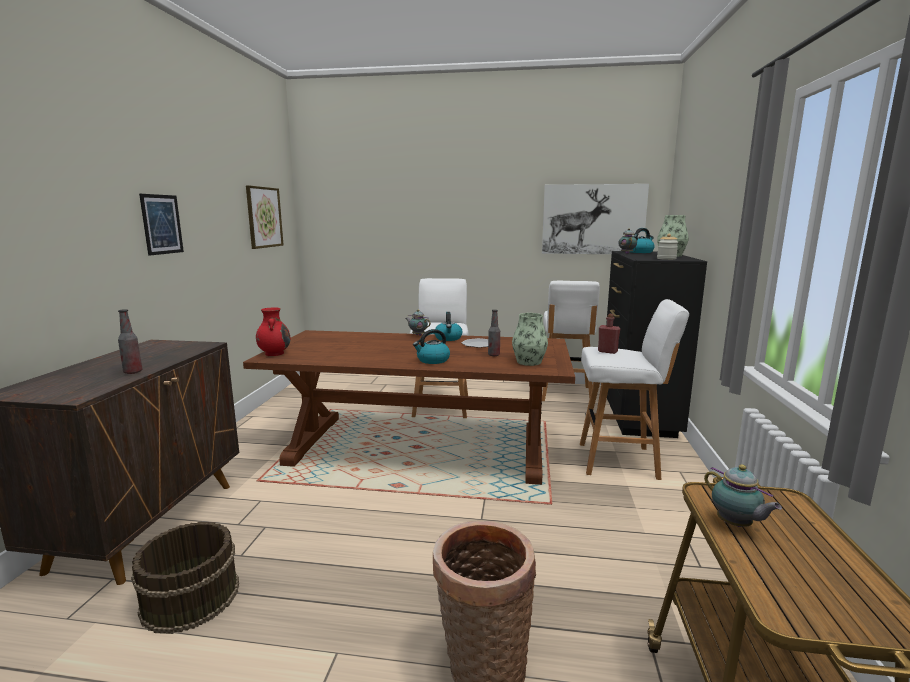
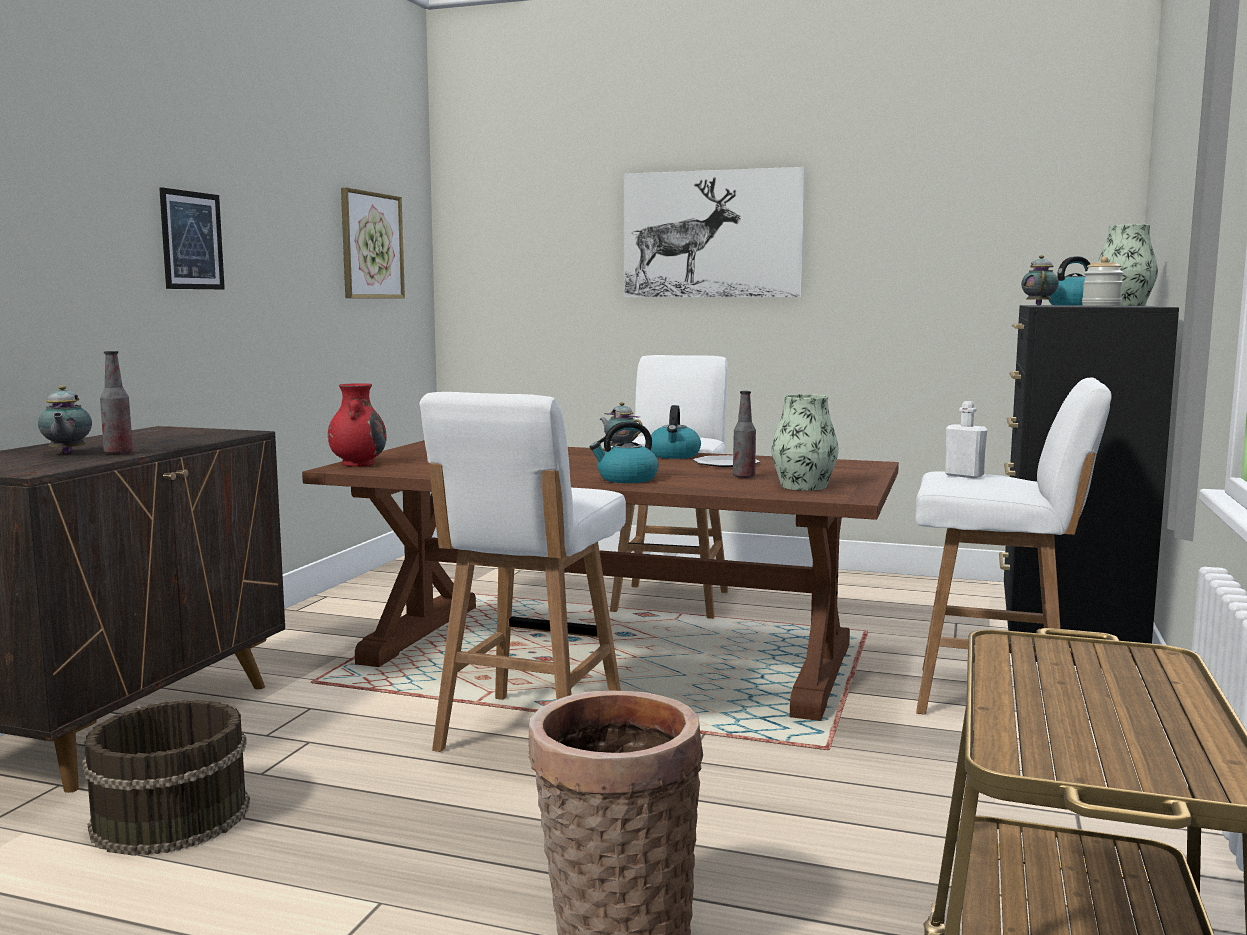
camera: 10 degrees right, 5 degrees down
picture [542,184,649,254] -> picture moved to [624,167,805,297]
white stool [542,281,600,401] -> white stool moved to [419,392,626,752]
red bottle [598,314,620,354] -> white bottle [945,401,987,478]
teapot [704,464,782,527] -> teapot moved to [38,385,92,454]

